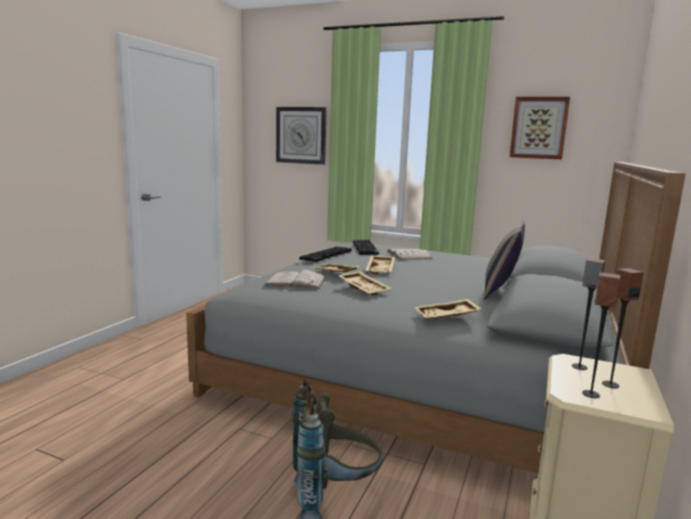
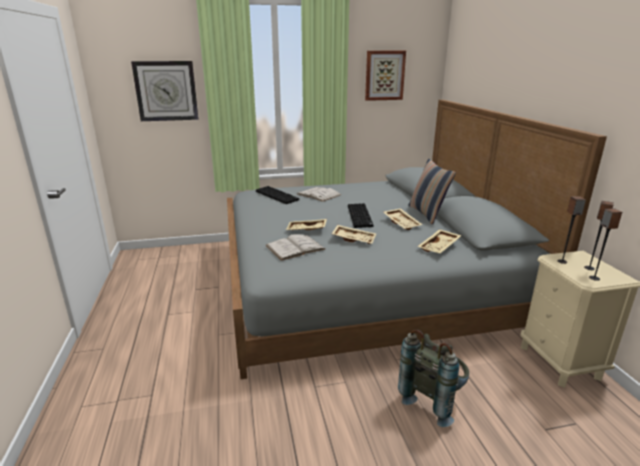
camera: 35 degrees left, 10 degrees up
keyboard [299,247,352,262] -> keyboard moved to [348,203,373,228]
beige tray [365,256,395,274] -> beige tray moved to [384,208,423,230]

